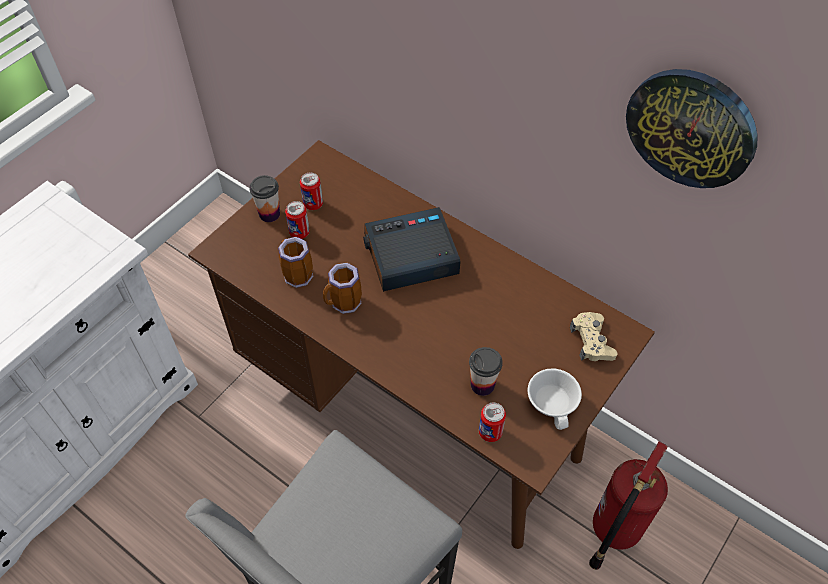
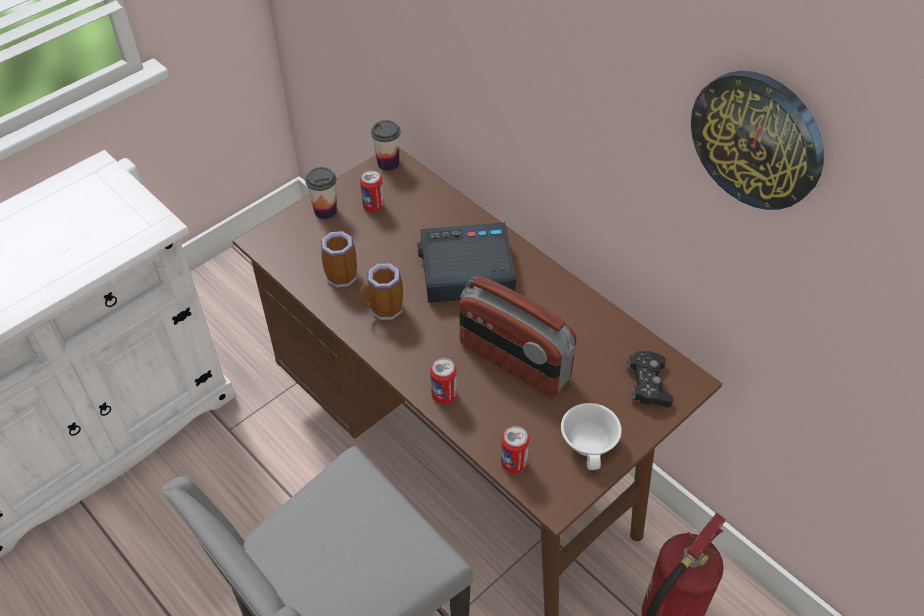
camera: 10 degrees right, 5 degrees down
can [285,201,310,239] -> can moved to [430,358,457,404]
cup [469,347,503,396] -> cup moved to [371,120,401,171]
beige game controller [570,312,617,361] -> black game controller [626,351,673,407]
none -> radio [459,275,576,397]

